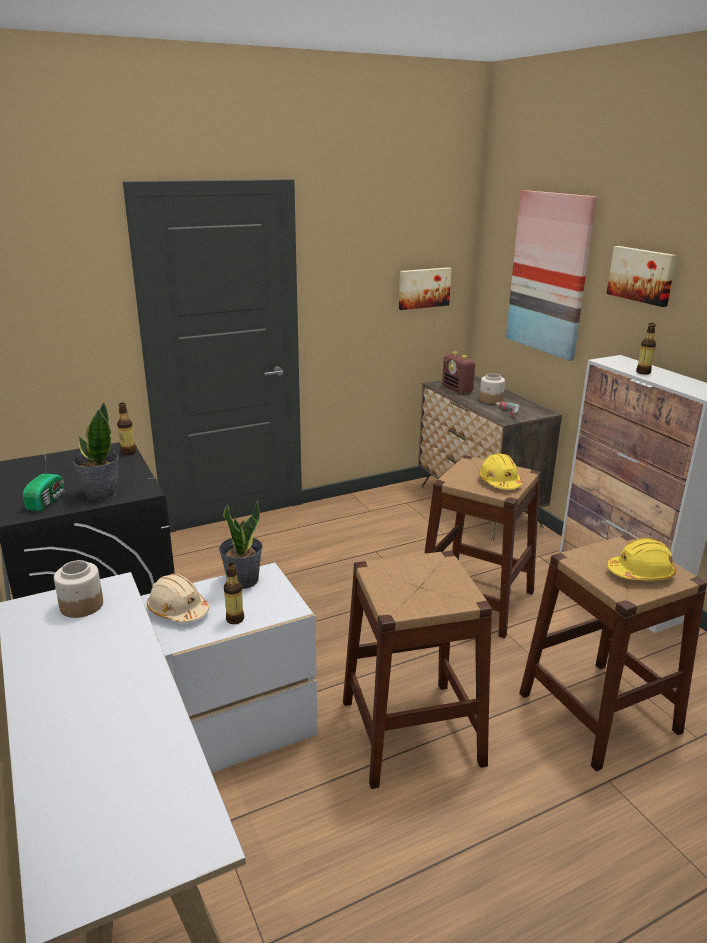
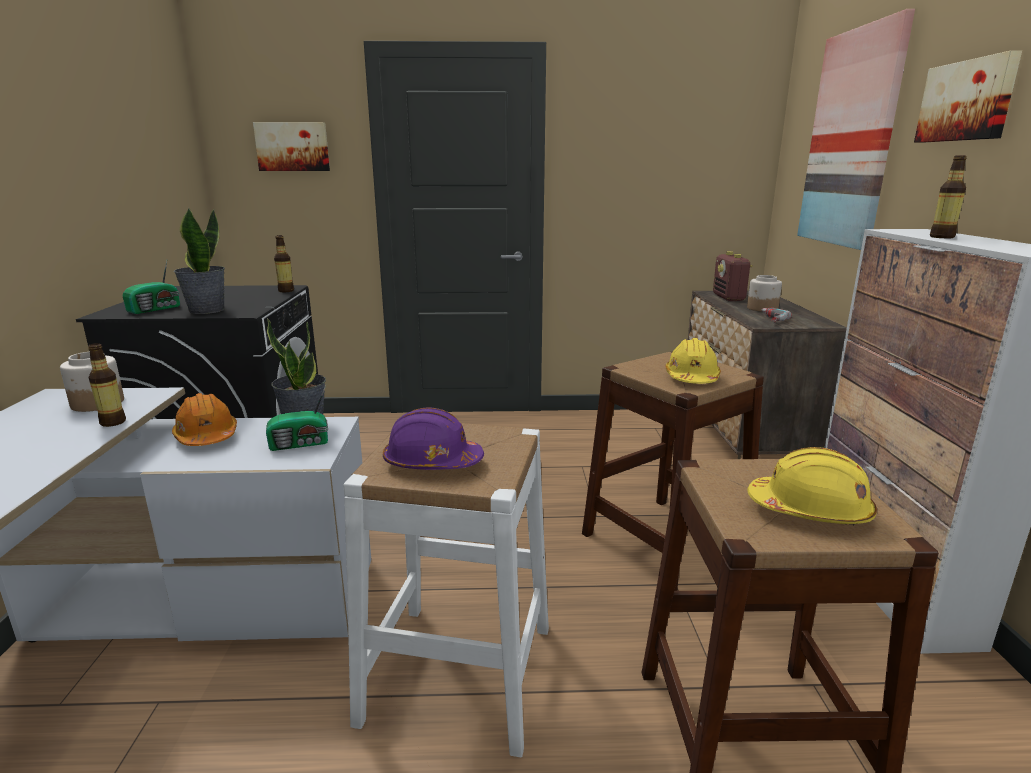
camera: 25 degrees right, 5 degrees down
beige hard hat [147,574,209,623] -> orange hard hat [172,393,237,446]
bottle [224,563,244,624] -> bottle moved to [88,343,126,427]
brown stool [343,551,492,789] -> white stool [343,423,549,757]
picture [399,267,452,310] -> picture moved to [253,122,330,171]
none -> radio [266,385,328,451]
none -> purple hard hat [383,407,484,470]

